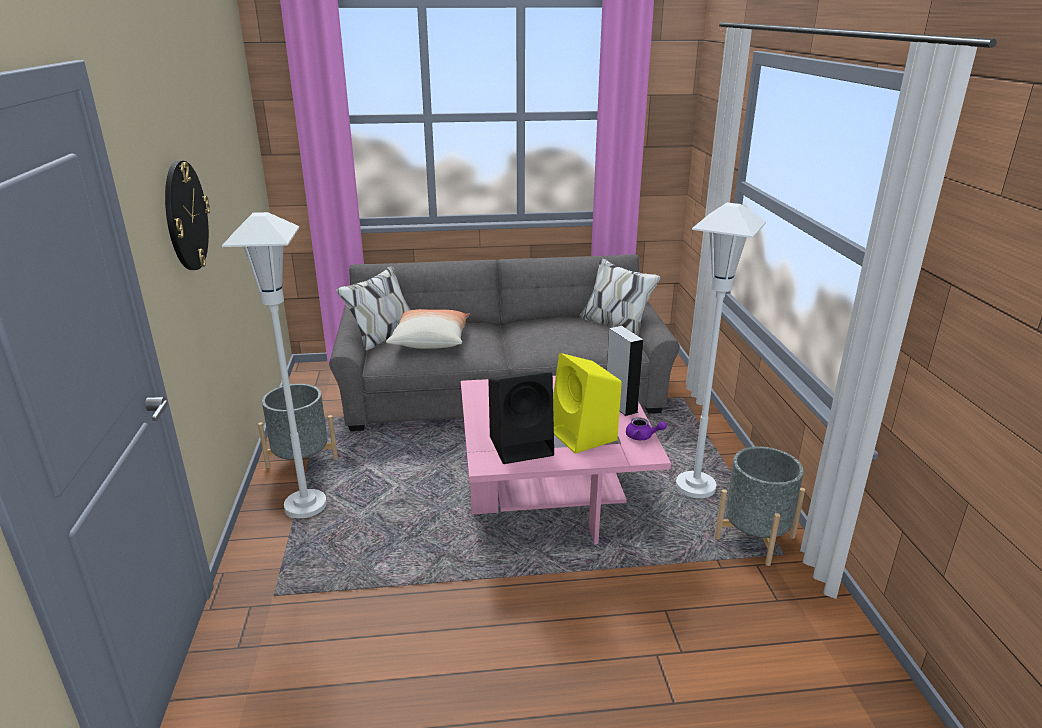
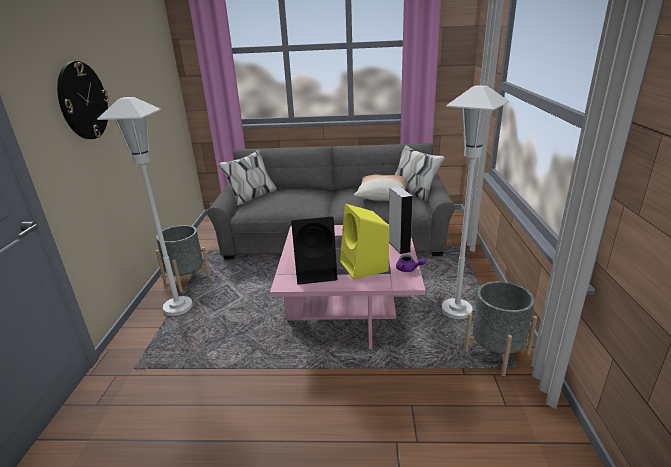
camera: 10 degrees right, 0 degrees up
pillow [386,309,470,349] -> pillow moved to [354,174,407,201]

